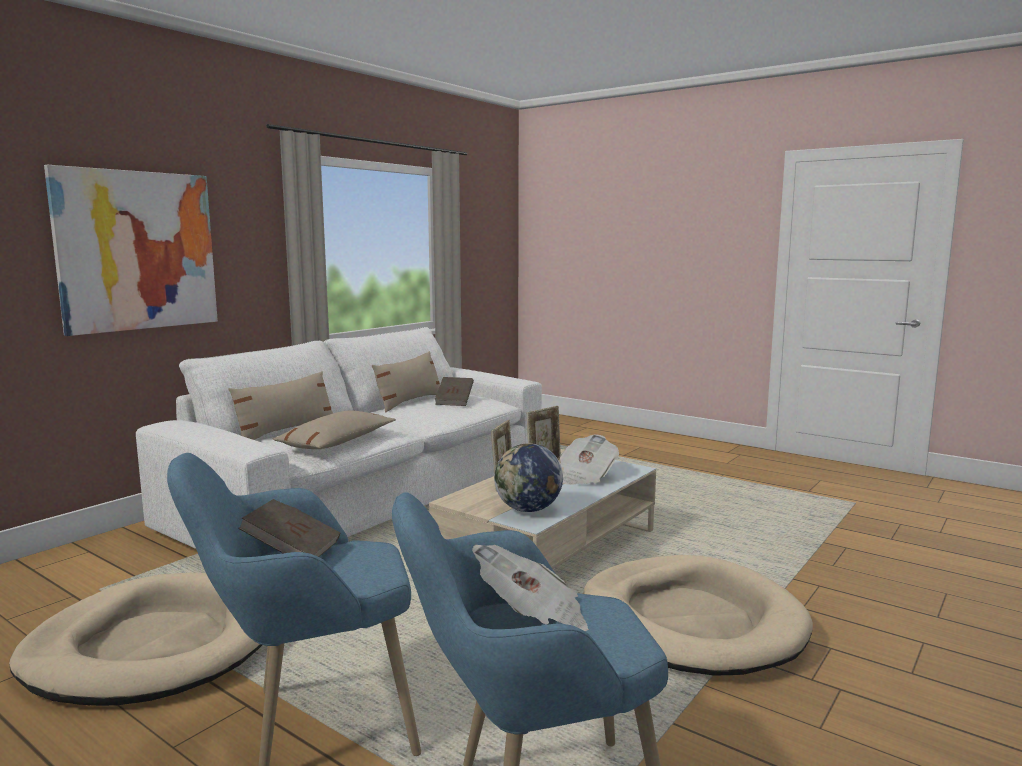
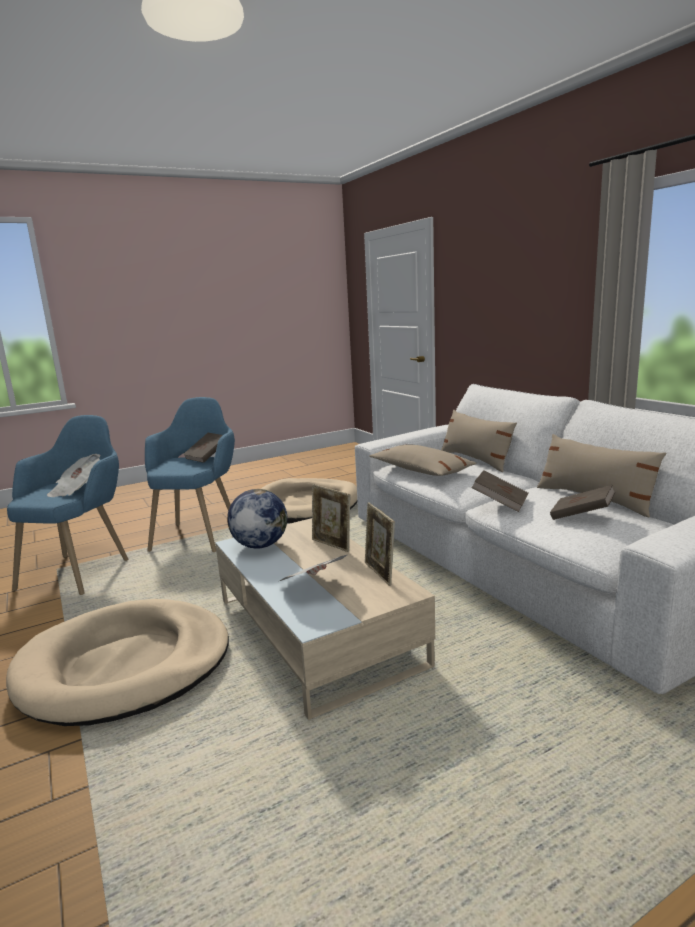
camera: 115 degrees right, 5 degrees up
picture [44,165,218,336] -> none
none -> brown book [471,470,529,512]

